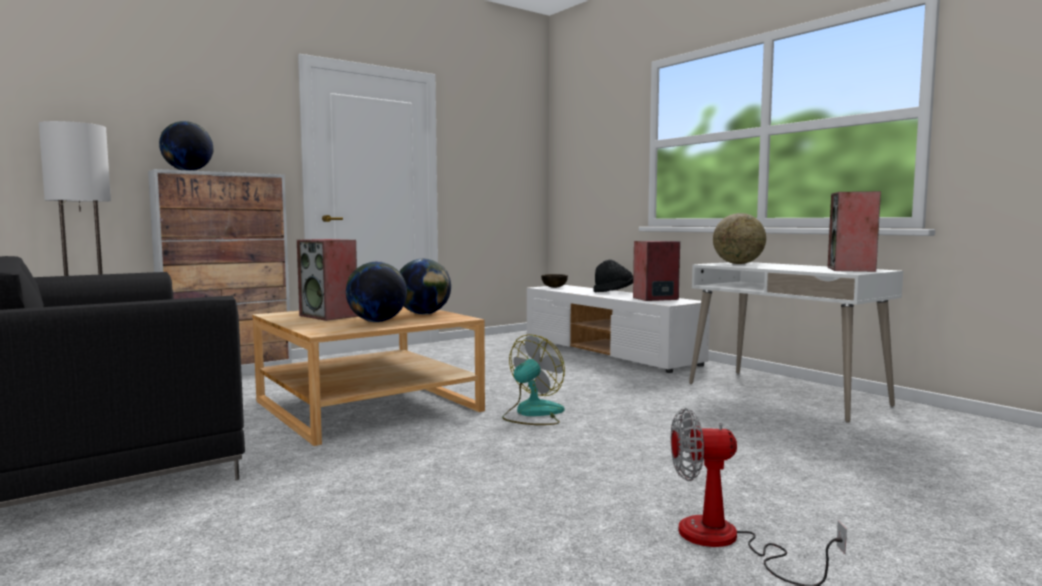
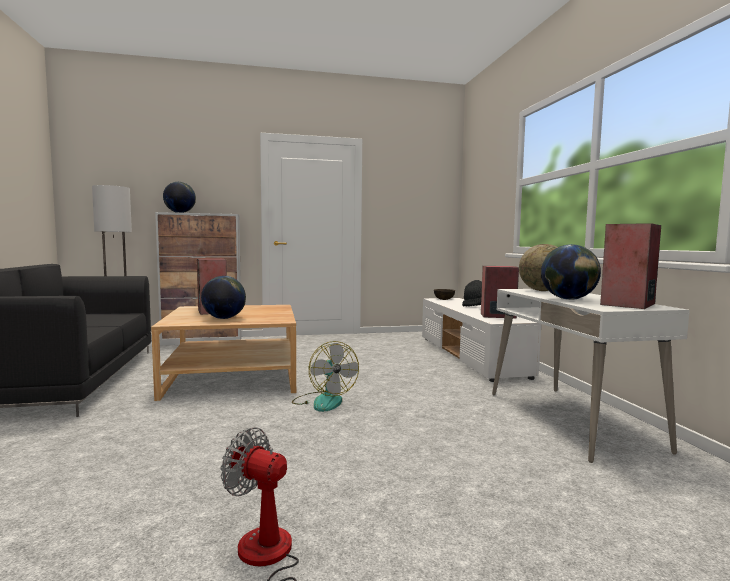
camera: 25 degrees right, 0 degrees up
globe [399,259,451,315] -> globe moved to [541,244,601,300]
fan [502,334,565,425] -> fan turned 90 degrees clockwise [292,341,359,412]

